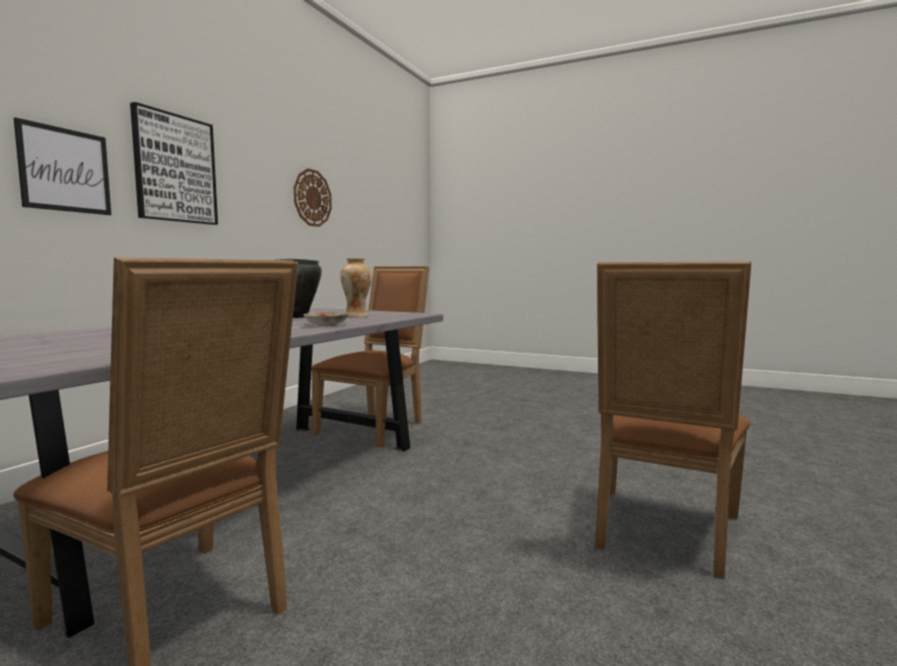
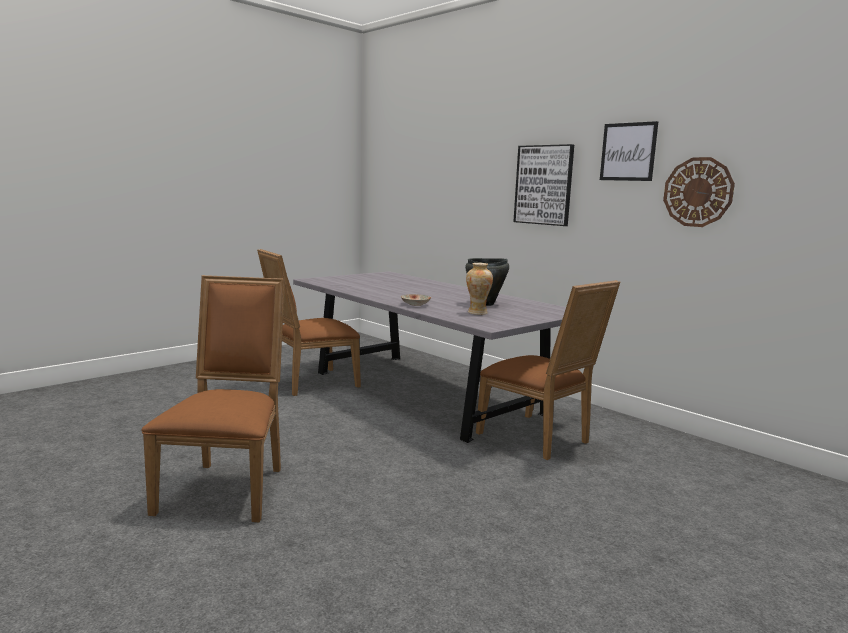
camera: 110 degrees right, 5 degrees up
picture [14,117,111,215] -> picture moved to [600,121,658,181]
brown chair [595,261,751,579] -> brown chair turned 45 degrees clockwise [142,275,285,522]

